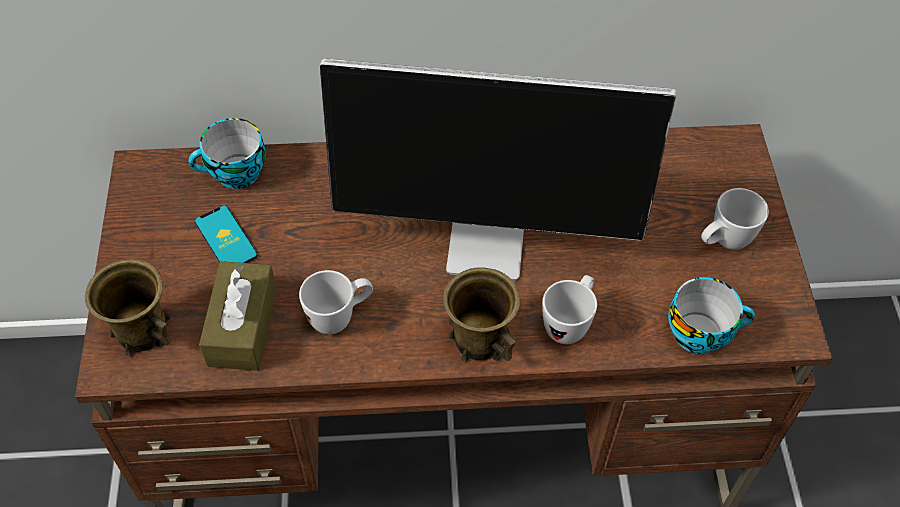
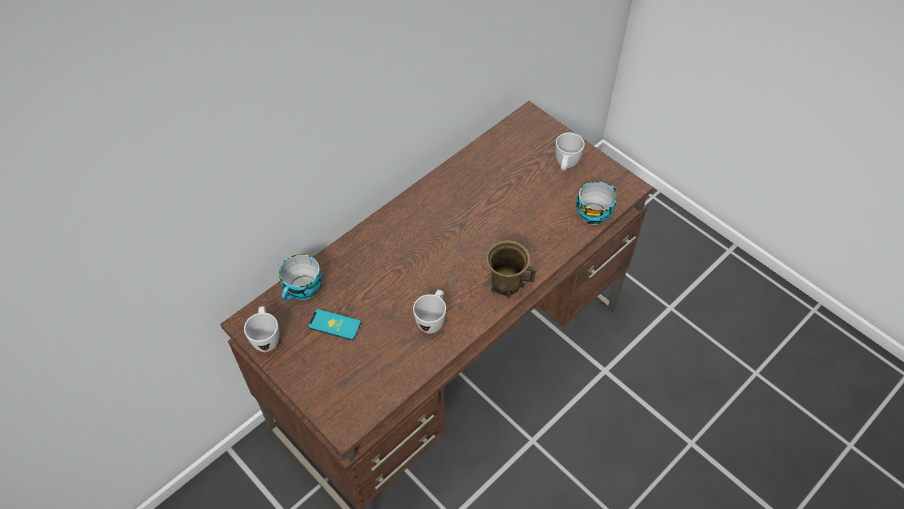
camera: 40 degrees left, 0 degrees up
brown mug [85,259,171,356] -> none
brown tissue box [199,261,277,371] -> none
monitor [320,58,676,281] -> none
white mug [542,275,597,344] -> white mug moved to [244,306,279,352]

